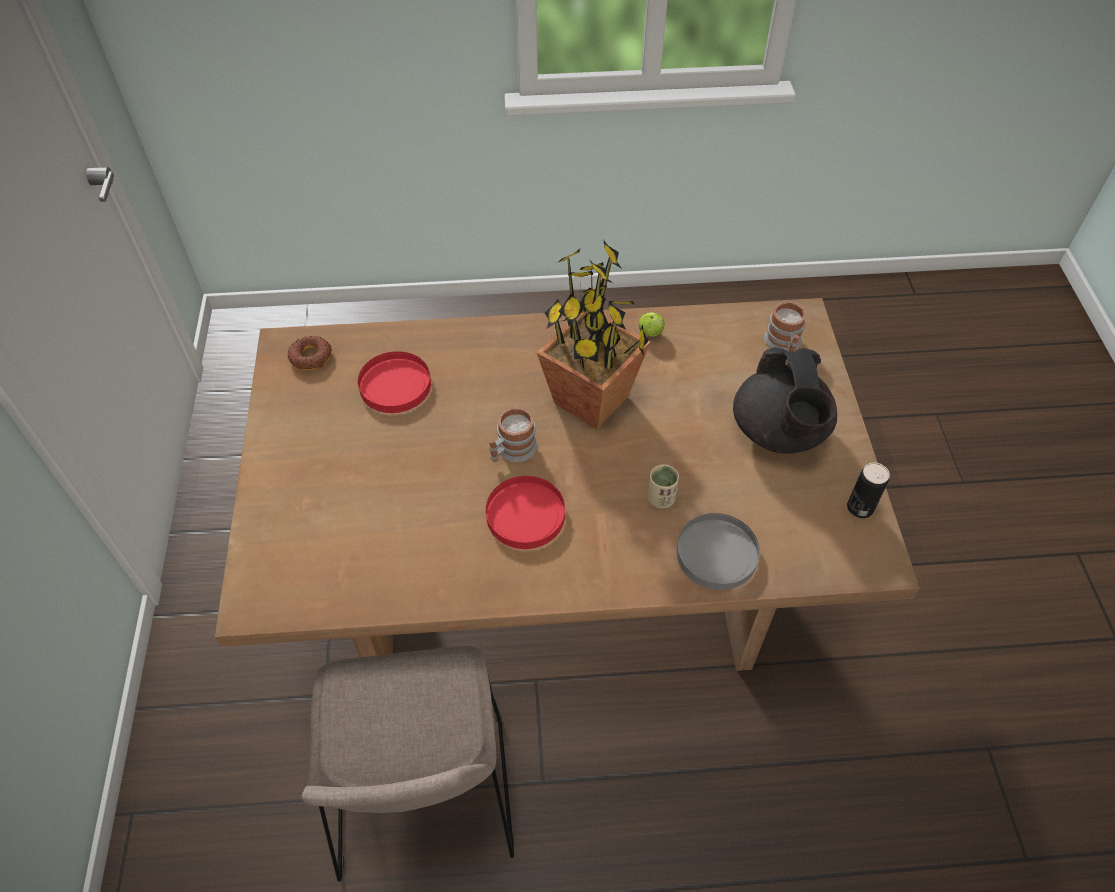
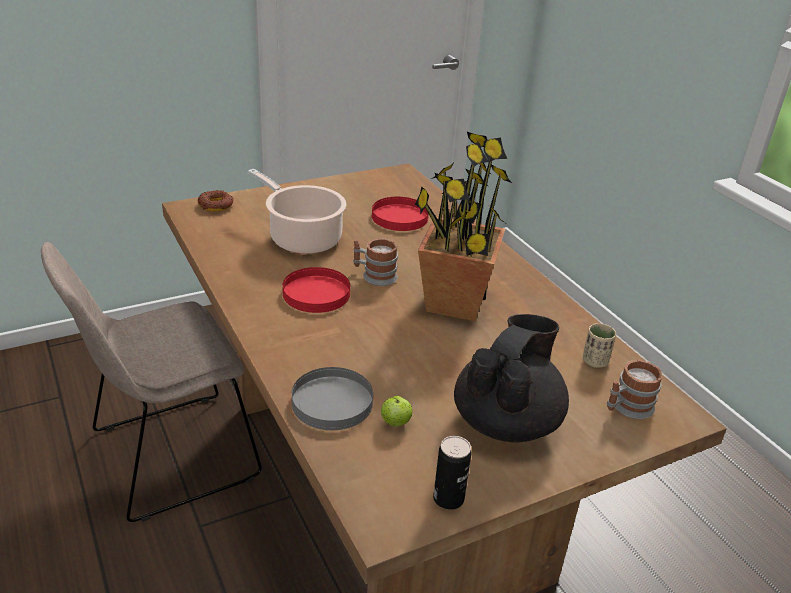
camera: 65 degrees right, 20 degrees down
donut [288,336,332,370] -> donut moved to [197,190,234,212]
apple [639,312,665,337] -> apple moved to [381,396,413,427]
beige cup [648,464,679,509] -> beige cup moved to [583,323,616,368]
black teapot [733,347,837,454] -> black teapot turned 150 degrees clockwise [454,314,569,443]
none -> cooking pot [248,169,346,254]

